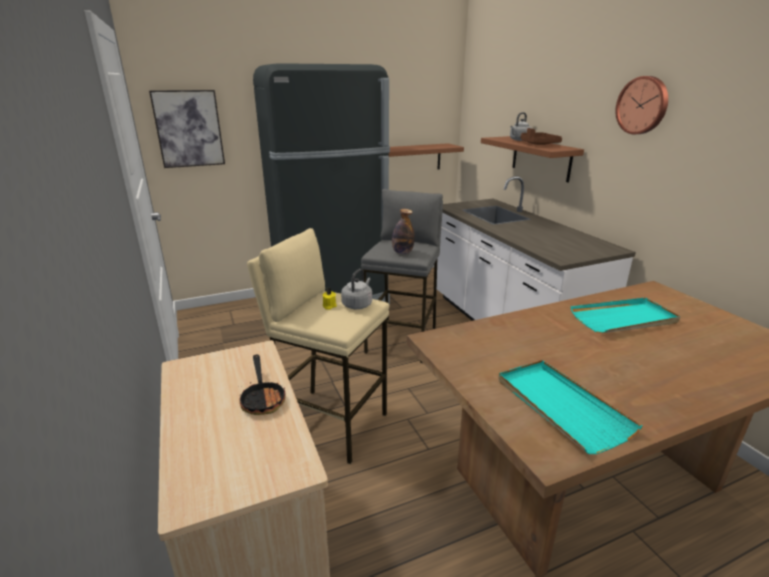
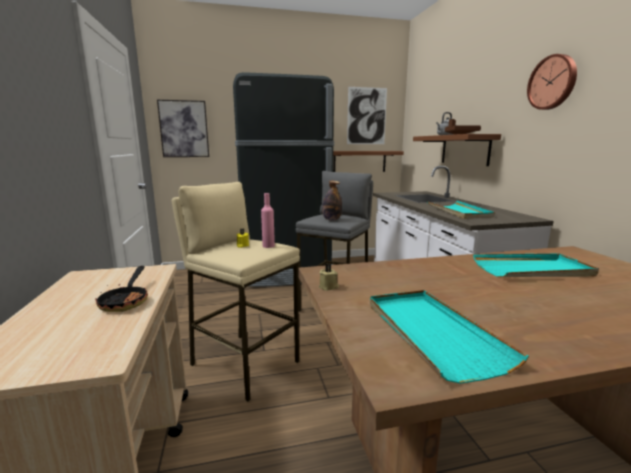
camera: 10 degrees right, 10 degrees down
grey kettle [341,269,372,309] -> pink bottle [261,193,275,248]
none -> beige candle [319,263,339,291]
none -> picture [347,87,387,144]
none -> turquoise tray [427,201,495,219]

